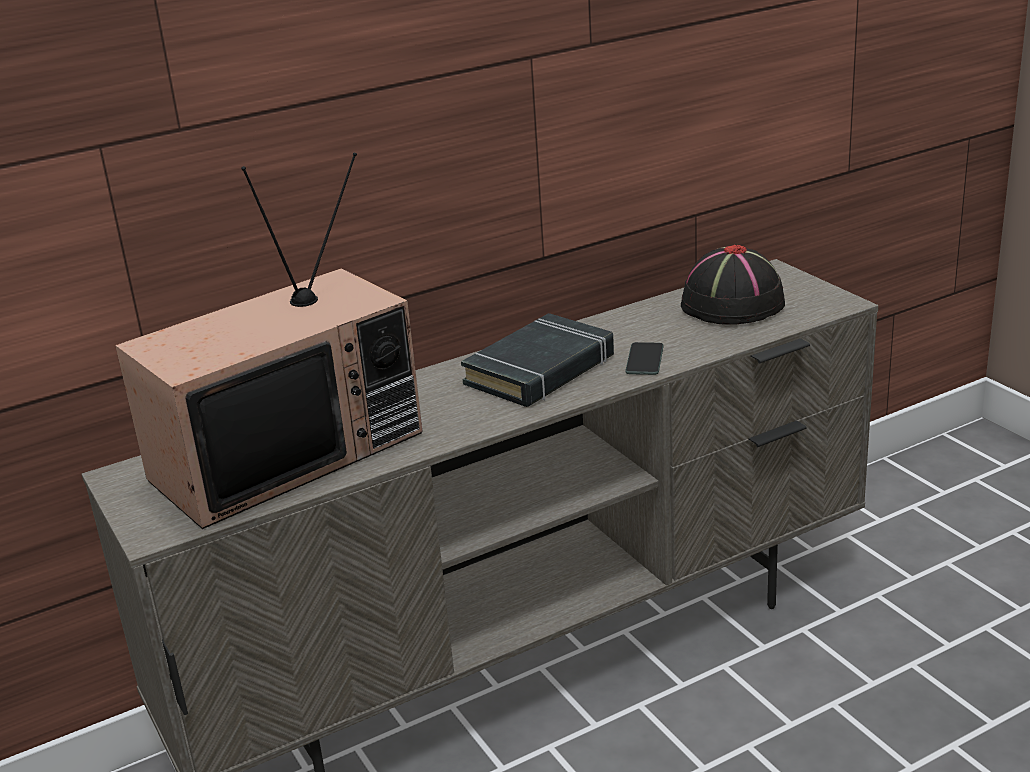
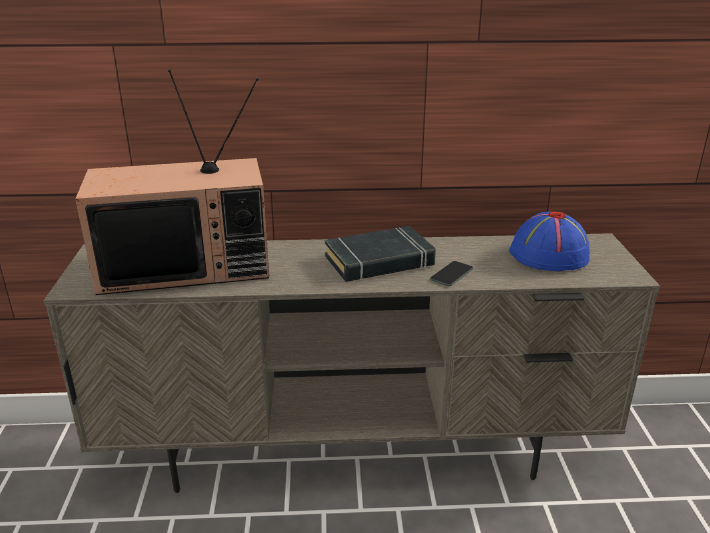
camera: 25 degrees right, 0 degrees up
black hat [681,244,785,325] -> blue hat [509,211,591,271]

